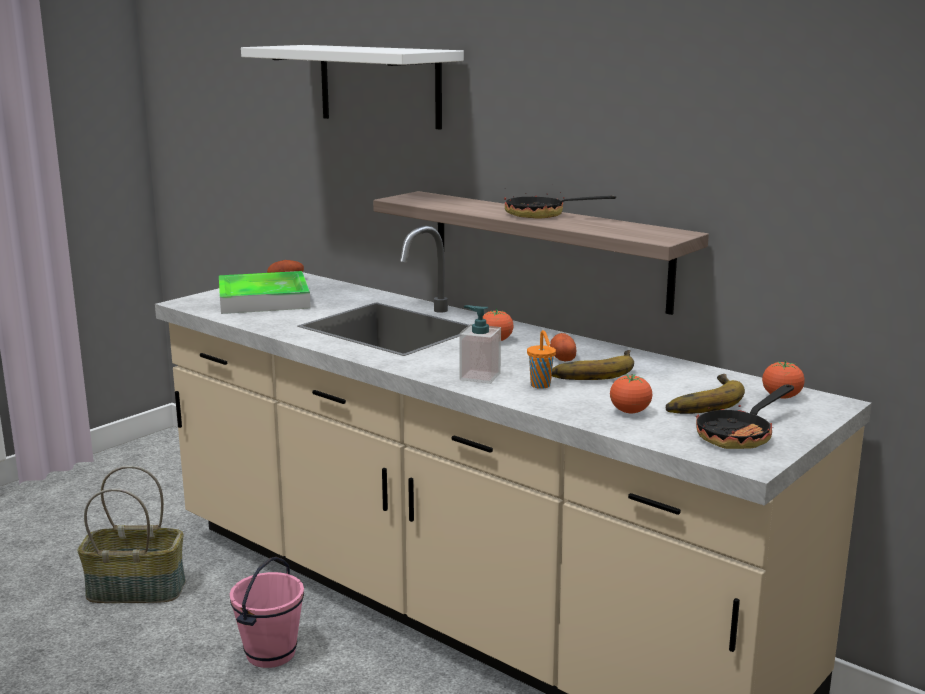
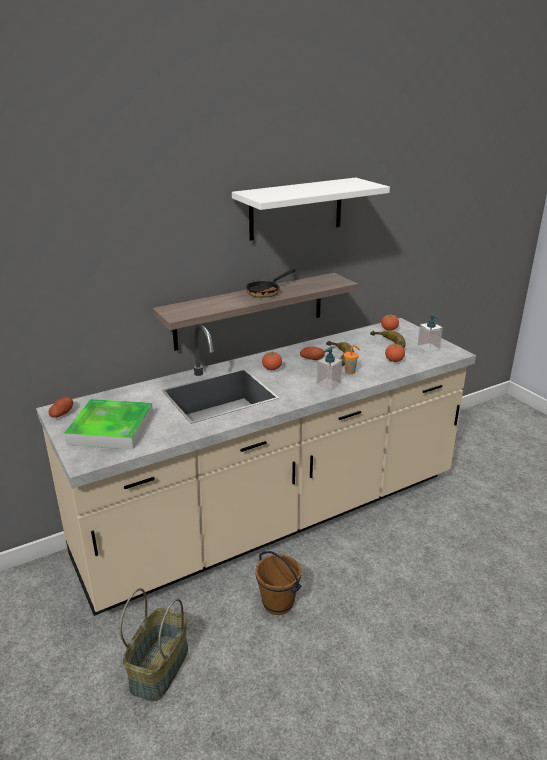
camera: 70 degrees left, 10 degrees up
pink bucket [230,557,304,668] -> brown bucket [255,551,302,615]
white shelf [241,45,464,130] -> white shelf moved to [232,178,390,241]
frying pan [696,385,794,449] -> soap dispenser [417,313,443,352]

